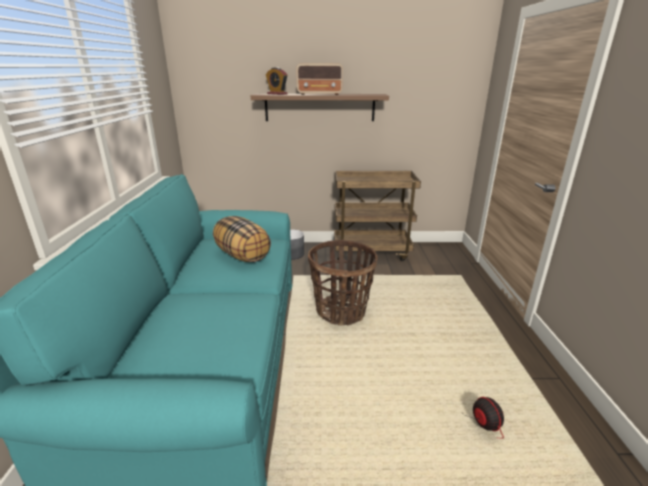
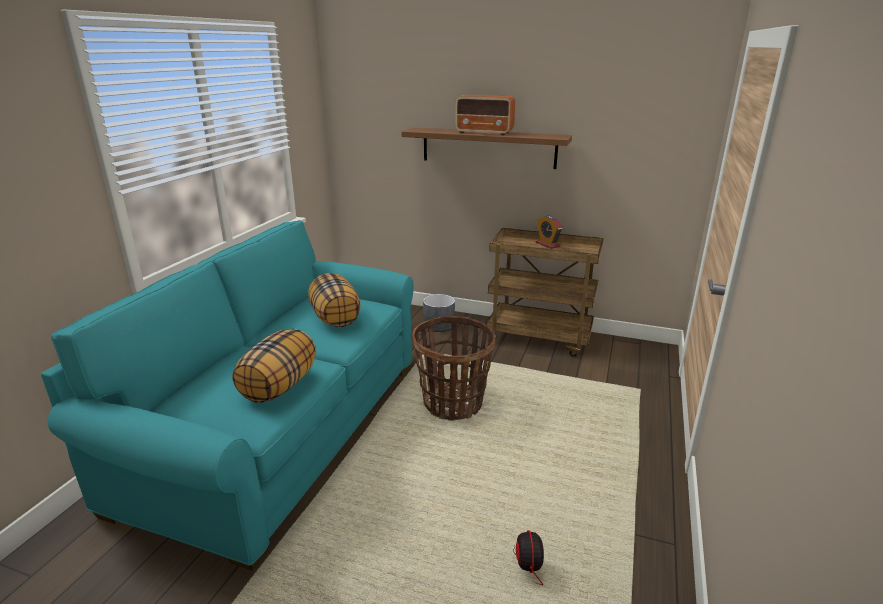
camera: 20 degrees right, 0 degrees up
alarm clock [266,67,288,95] -> alarm clock moved to [536,215,563,249]
none -> pillow [232,329,316,403]

